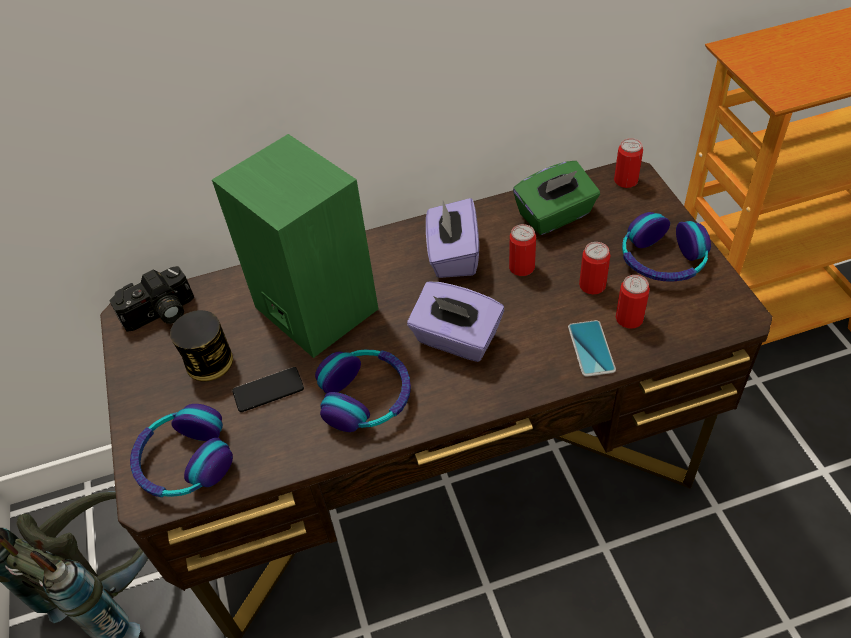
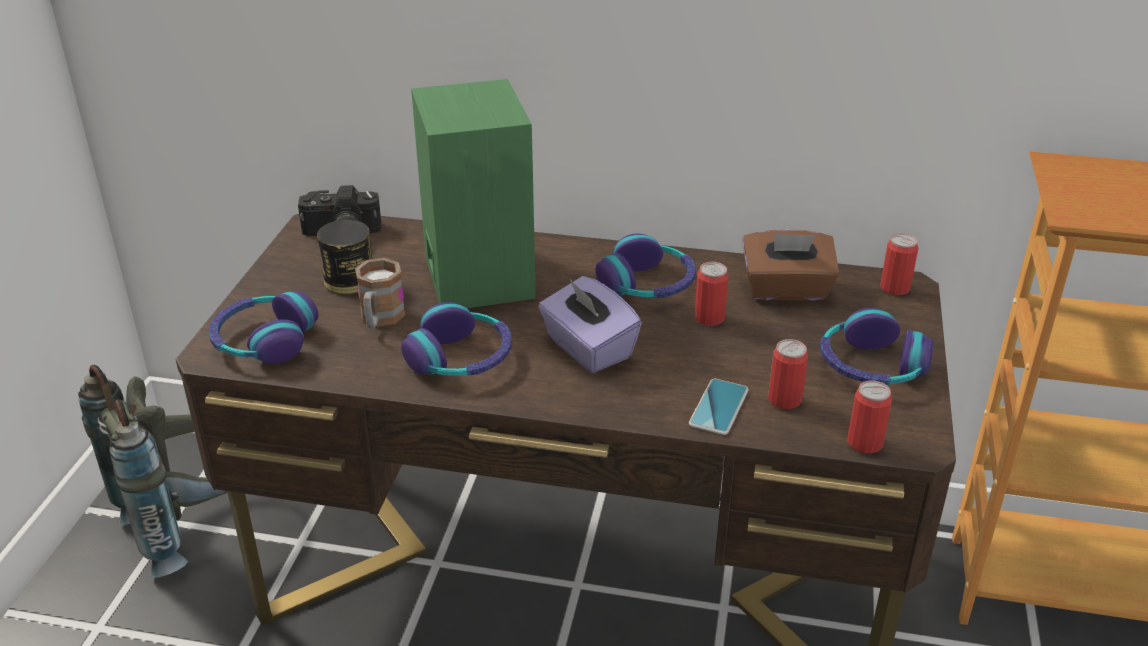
camera: 25 degrees right, 15 degrees down
phone [232,367,304,412] -> mug [355,258,406,328]
purple tissue box [426,198,479,278] -> headphones [595,234,696,298]
green tissue box [513,161,600,235] -> brown tissue box [742,230,839,301]
can [579,242,611,294] -> can moved to [847,380,892,453]

